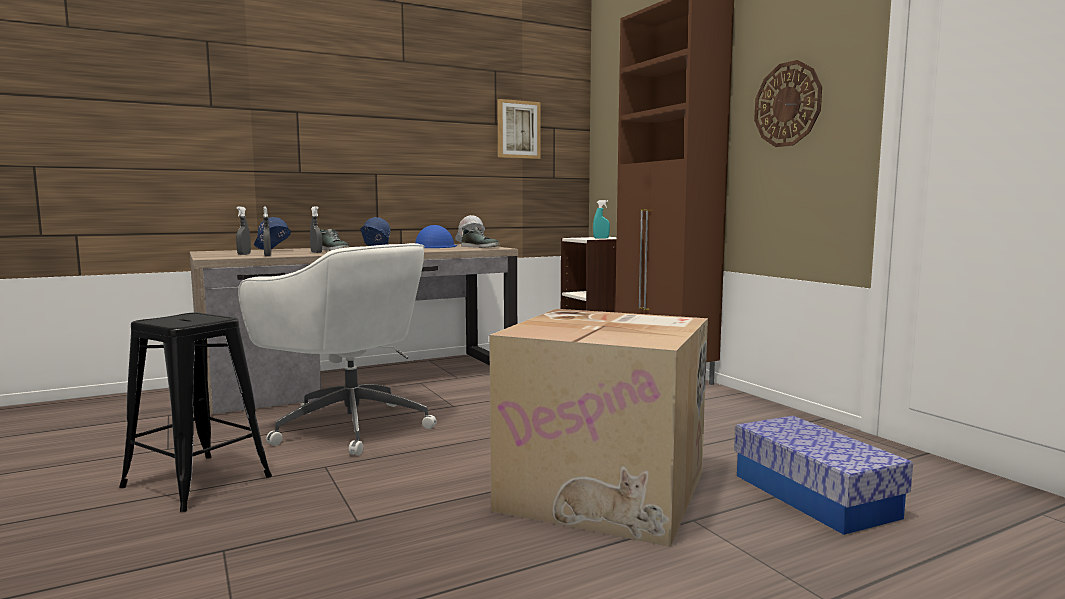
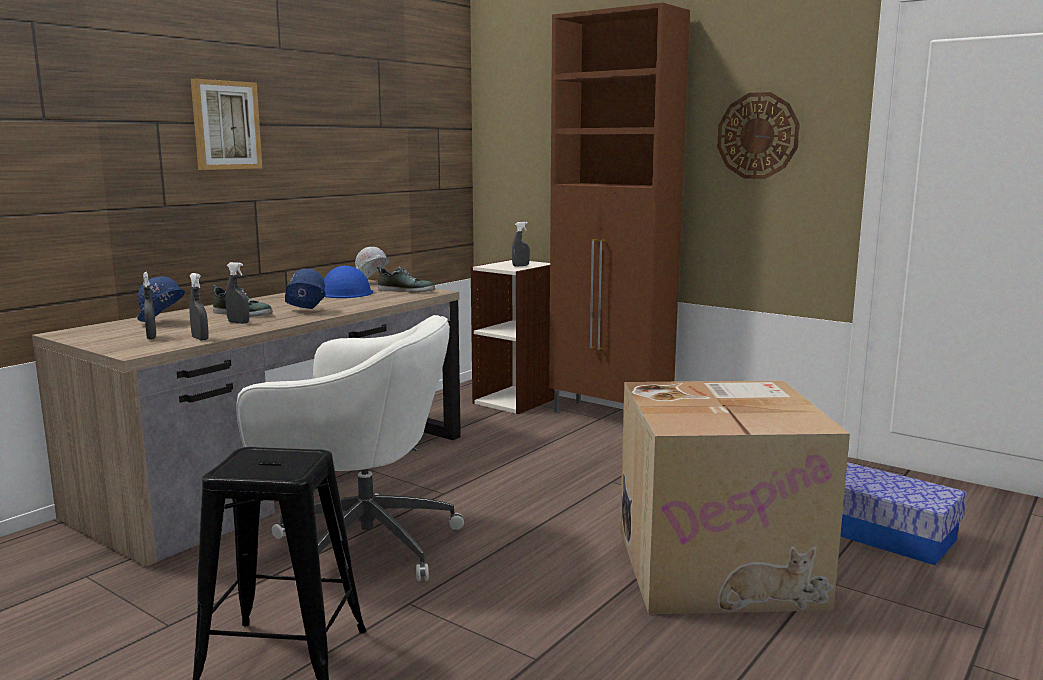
camera: 25 degrees left, 5 degrees up
picture [497,99,541,159] -> picture moved to [191,78,262,170]
turquoise spray bottle [593,200,610,239] -> grey spray bottle [512,222,530,267]

